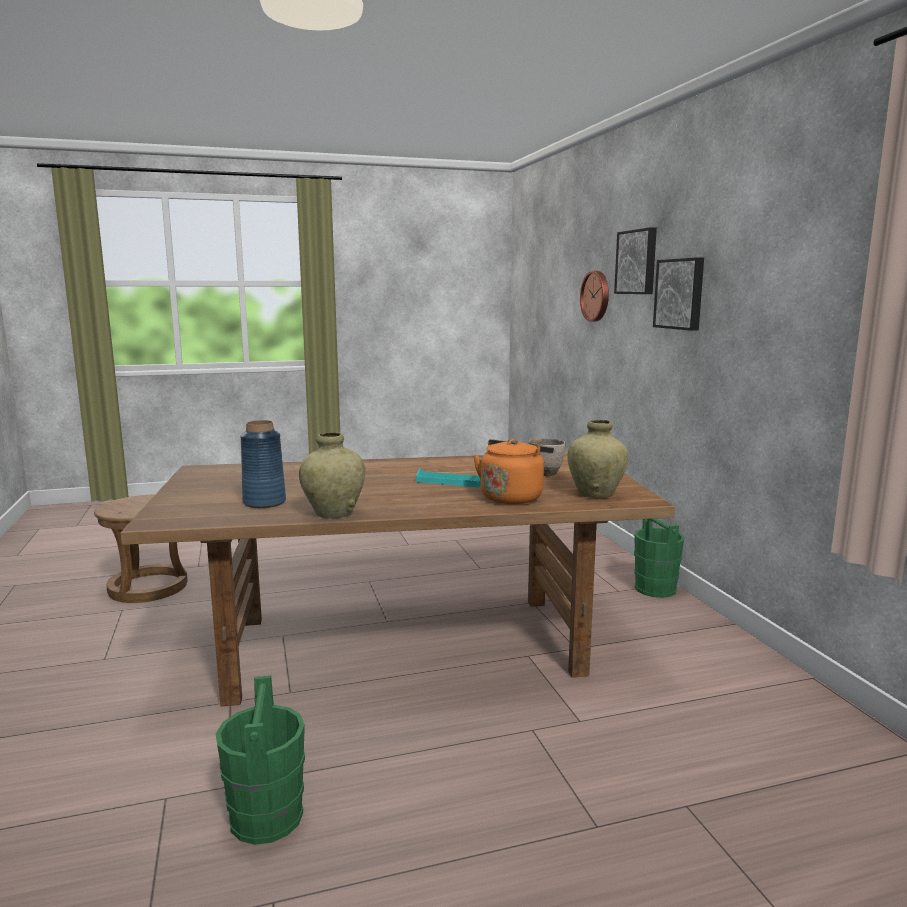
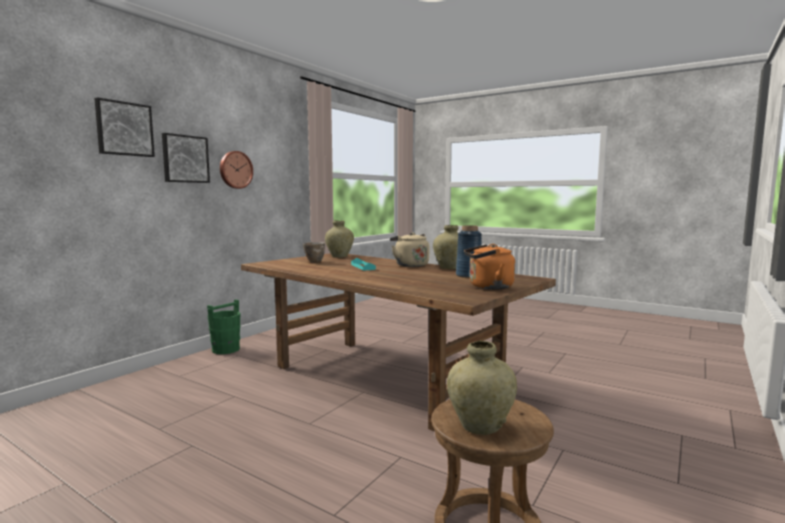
camera: 130 degrees left, 5 degrees down
green bucket [216,675,305,845] -> none
orange kettle [473,439,554,504] -> orange kettle moved to [464,244,515,290]
wall clock [580,271,609,322] -> wall clock moved to [220,151,253,189]
none -> beige kettle [390,232,429,267]
none -> beige vase [447,341,517,435]

